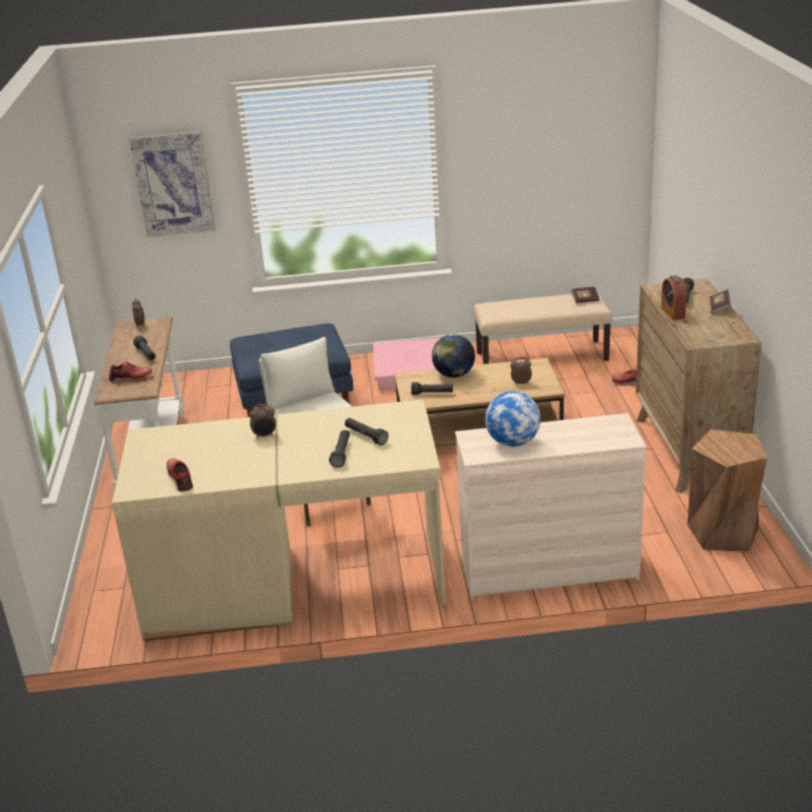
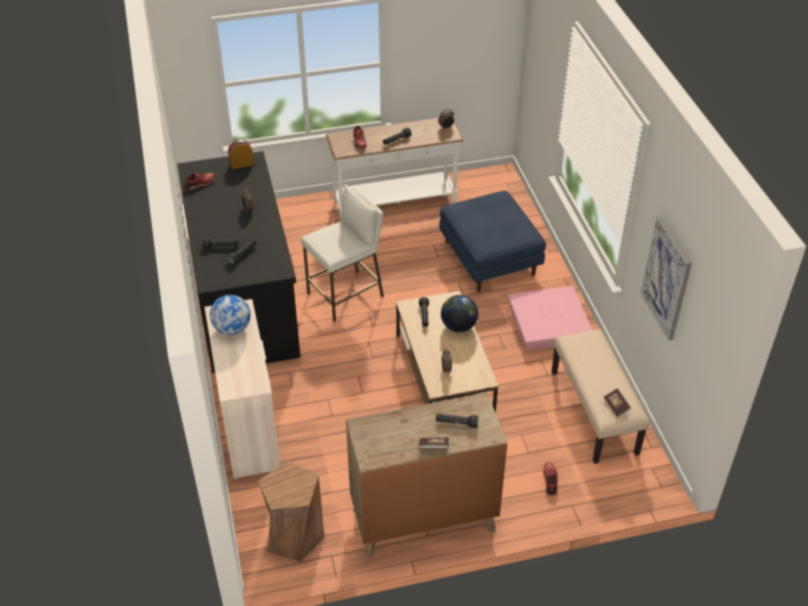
camera: 80 degrees right, 15 degrees up
beige desk [112,399,446,641] -> black desk [177,151,301,373]
picture [129,131,215,237] -> picture moved to [641,216,692,341]
alarm clock [661,275,687,320] -> alarm clock moved to [228,140,254,169]

